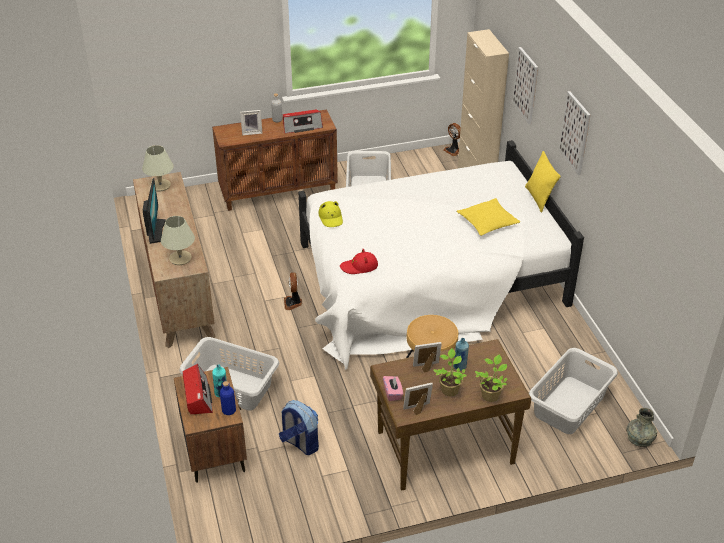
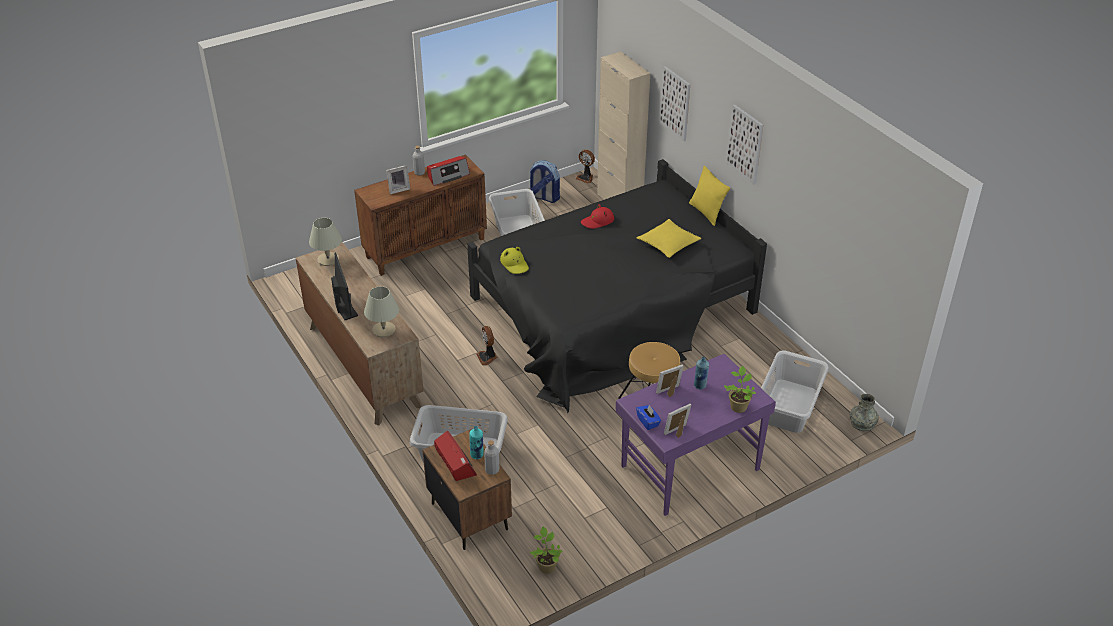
camera: 15 degrees left, 0 degrees up
blue bottle [220,381,236,415] -> grey bottle [484,440,499,475]
backpack [279,400,319,455] -> backpack moved to [530,160,560,203]
white bed [298,140,584,370] -> black bed [467,159,767,413]
red hat [340,249,378,274] -> red hat moved to [581,204,614,229]
brown desk [370,339,531,491] -> purple desk [615,354,776,516]
pink tissue box [383,376,403,401] -> blue tissue box [636,405,661,430]
potted plant [434,348,467,396] -> potted plant moved to [530,527,563,574]

